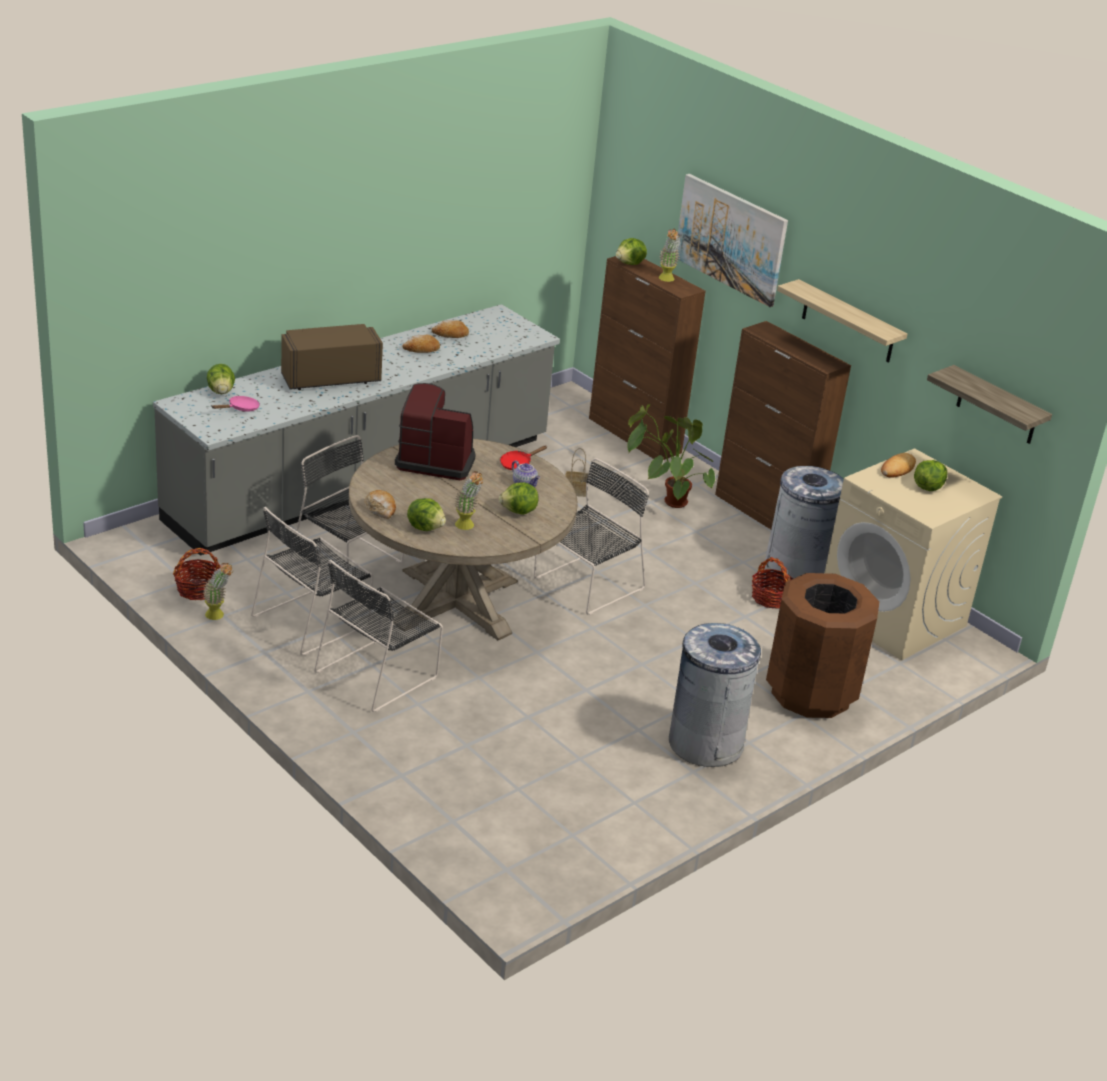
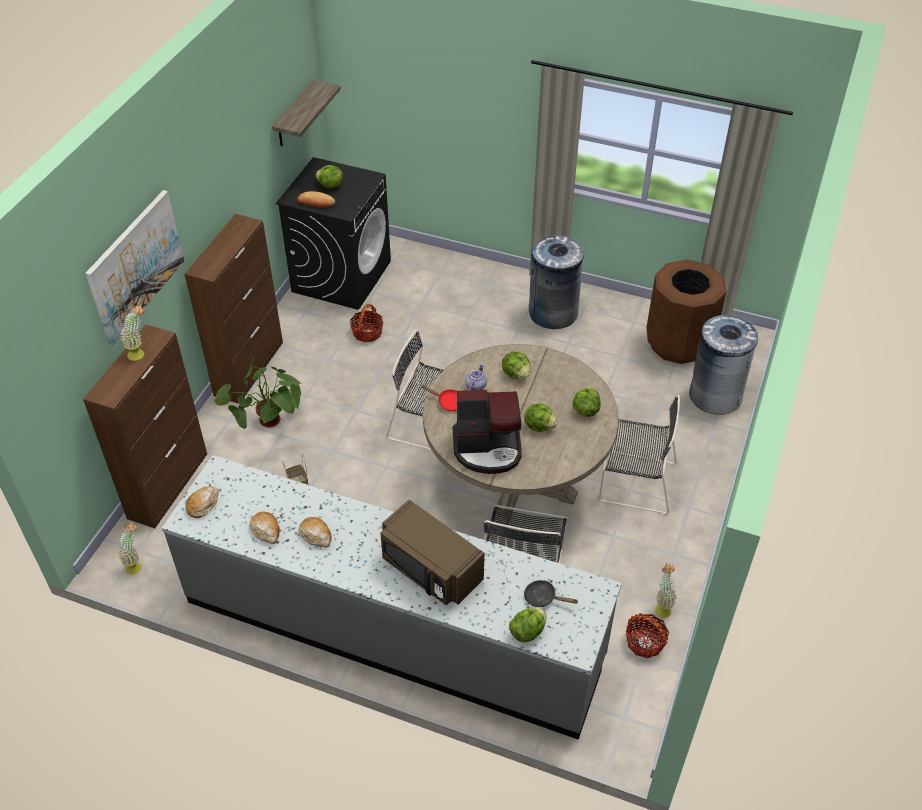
camera: 115 degrees left, 15 degrees up
pink frying pan [212,396,260,411] -> black frying pan [524,580,578,607]
black chair [251,507,374,656] -> none
bread [364,490,396,519] -> bread moved to [186,486,219,518]
coffee machine [395,383,476,480] -> coffee machine turned 75 degrees counterclockwise [453,390,522,474]
potted plant [454,471,483,530] -> potted plant moved to [118,522,142,575]
lettuce [616,238,647,265] -> lettuce moved to [524,404,558,432]
grey trash can [765,466,844,582] -> grey trash can moved to [689,315,758,415]
brown trash can [766,573,880,718] -> brown trash can moved to [646,260,727,364]
shelf [777,279,908,363] -> none
beige washing machine [824,448,1002,660] -> black washing machine [276,157,391,310]

